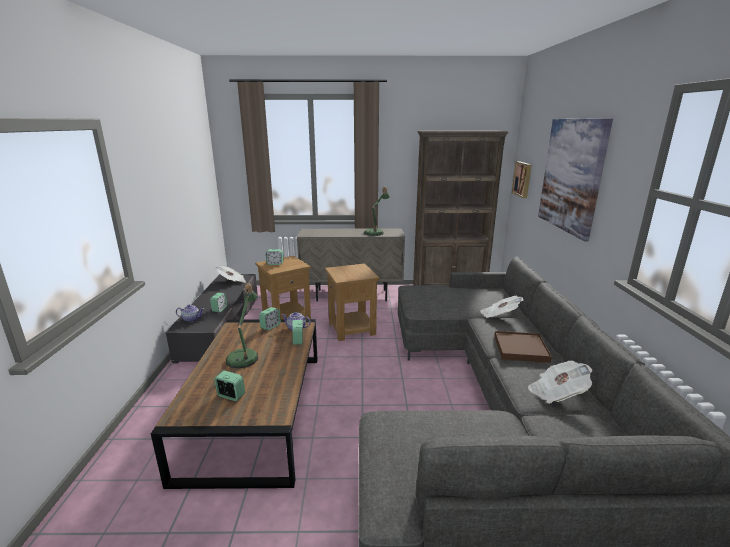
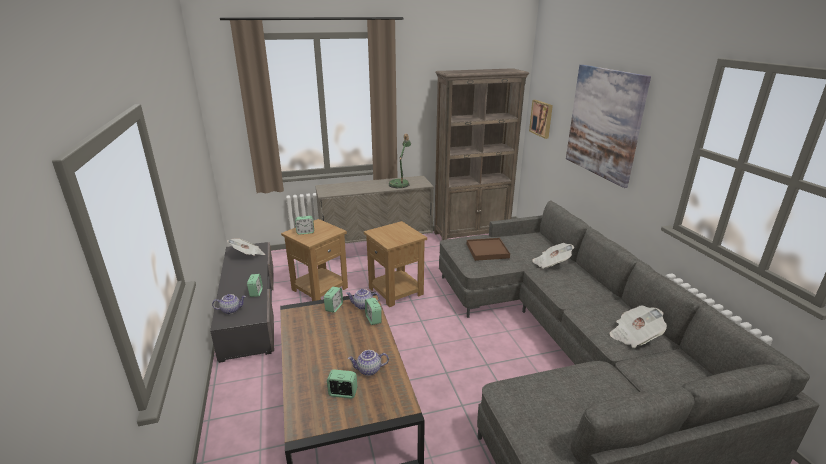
camera: 15 degrees left, 5 degrees up
table lamp [226,283,258,369] -> none
brown tray [494,331,552,363] -> brown tray moved to [467,238,510,261]
none -> teapot [348,350,389,376]

